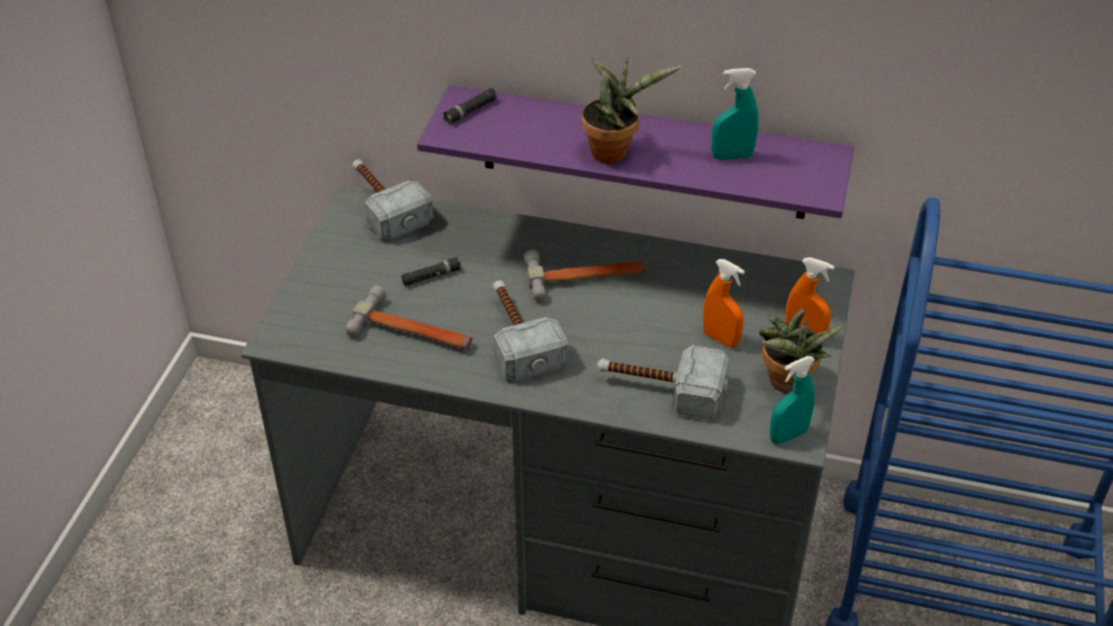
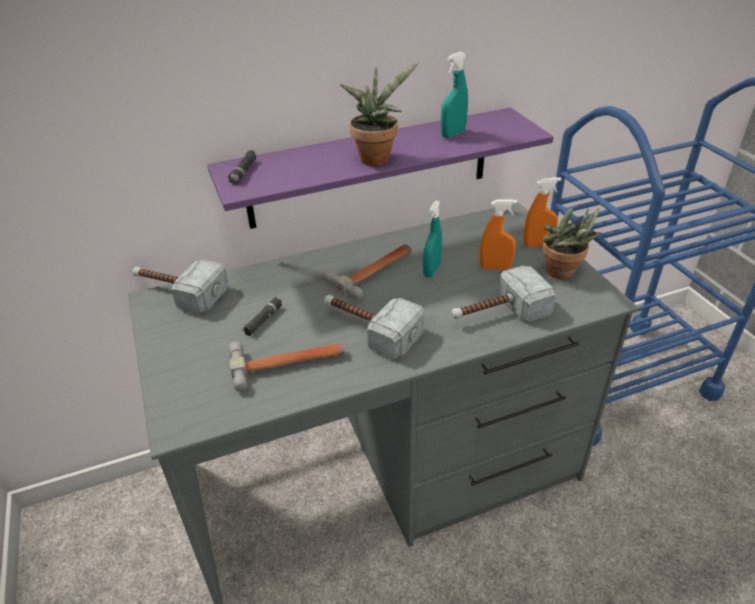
camera: 35 degrees left, 5 degrees down
turquoise spray bottle [770,356,815,444] -> turquoise spray bottle moved to [423,200,442,277]

